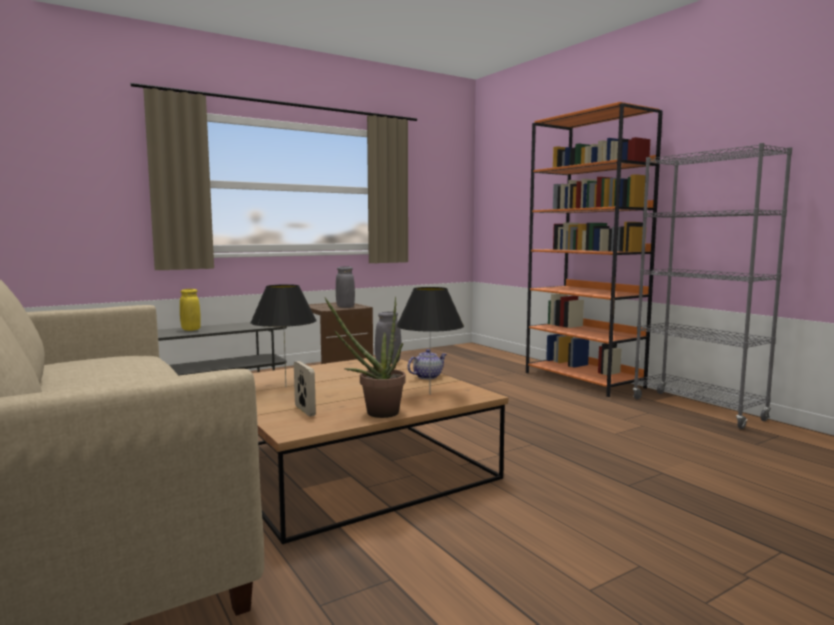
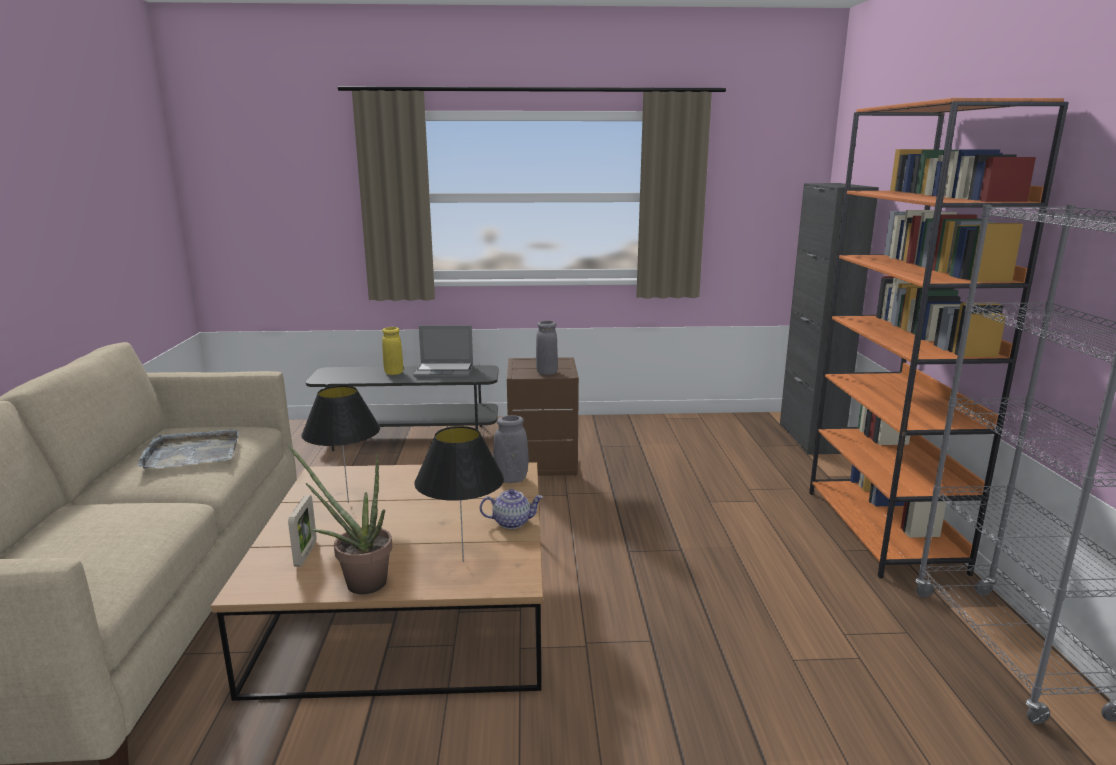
camera: 30 degrees right, 10 degrees up
none -> grey tray [137,429,239,469]
none -> laptop [413,325,473,378]
none -> black cabinet [780,183,879,454]

